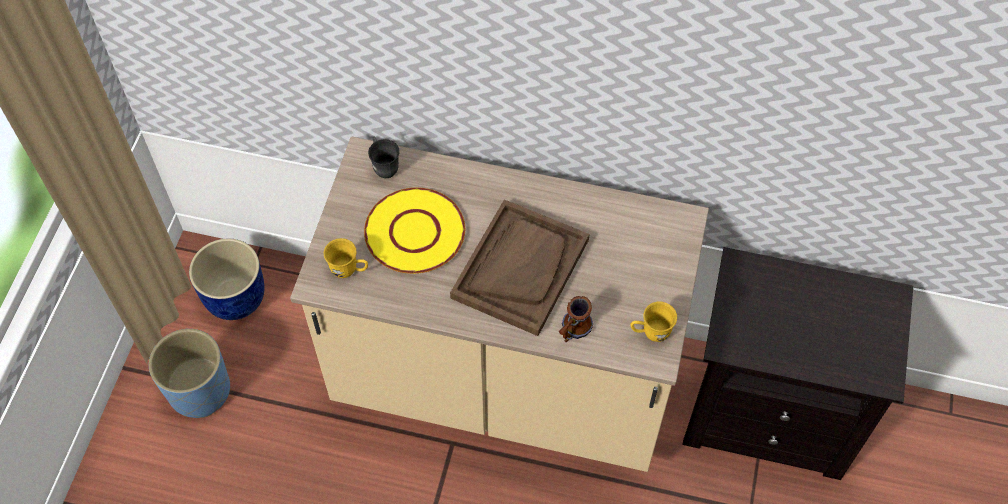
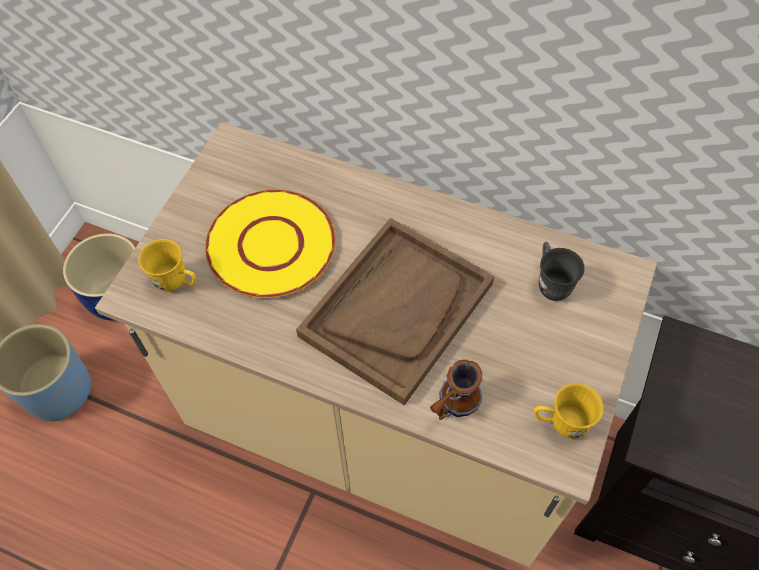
camera: 10 degrees right, 0 degrees up
grey mug [368,137,400,178] -> grey mug moved to [539,242,585,301]

